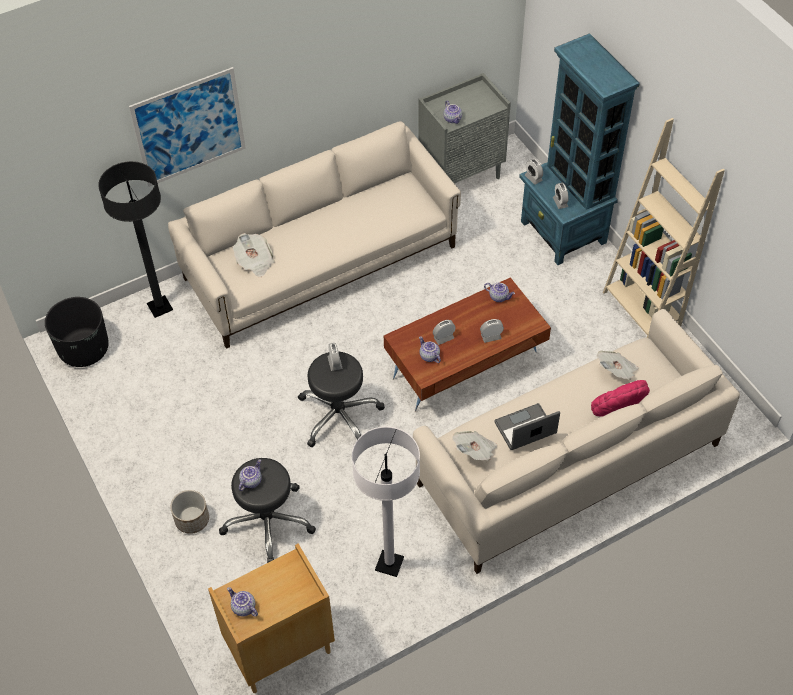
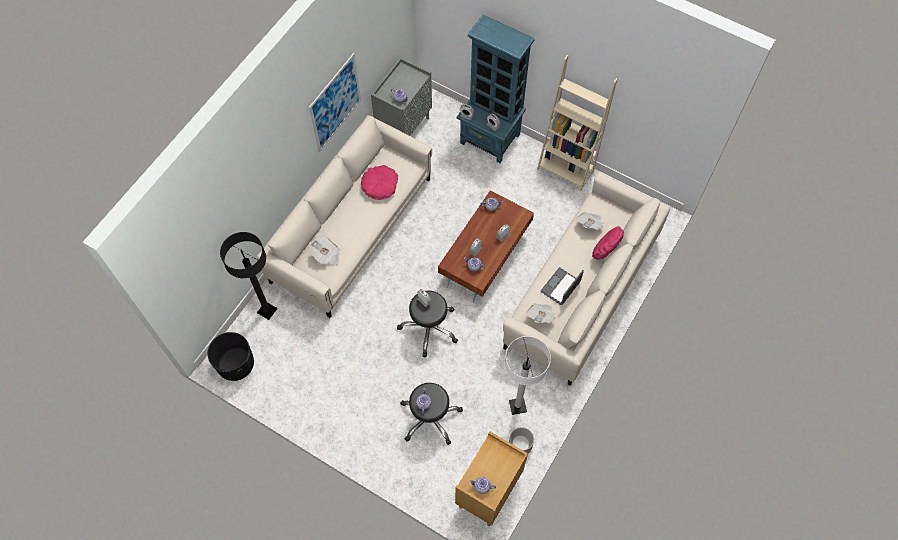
camera: 30 degrees left, 10 degrees up
picture [129,67,246,187] -> picture moved to [309,53,361,152]
planter [170,490,209,534] -> planter moved to [509,427,534,453]
none -> pink pillow [361,165,398,200]

